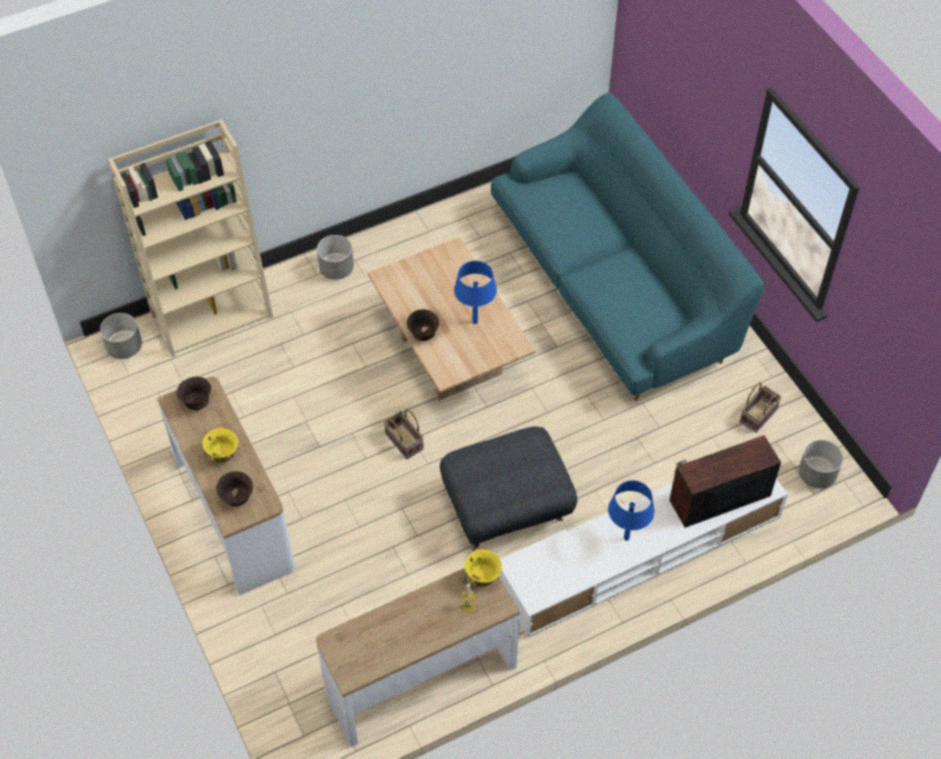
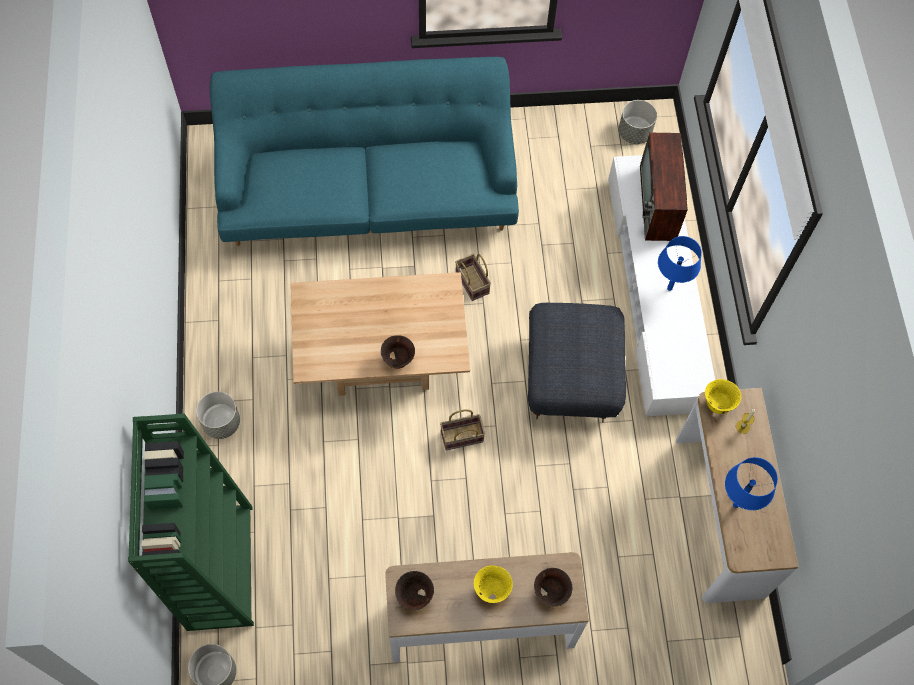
camera: 70 degrees left, 10 degrees up
beige bookcase [108,119,273,357] -> green bookcase [128,413,254,631]
blue table lamp [454,261,497,324] -> blue table lamp moved to [725,457,778,510]
basket [740,382,782,433] -> basket moved to [455,254,491,301]

